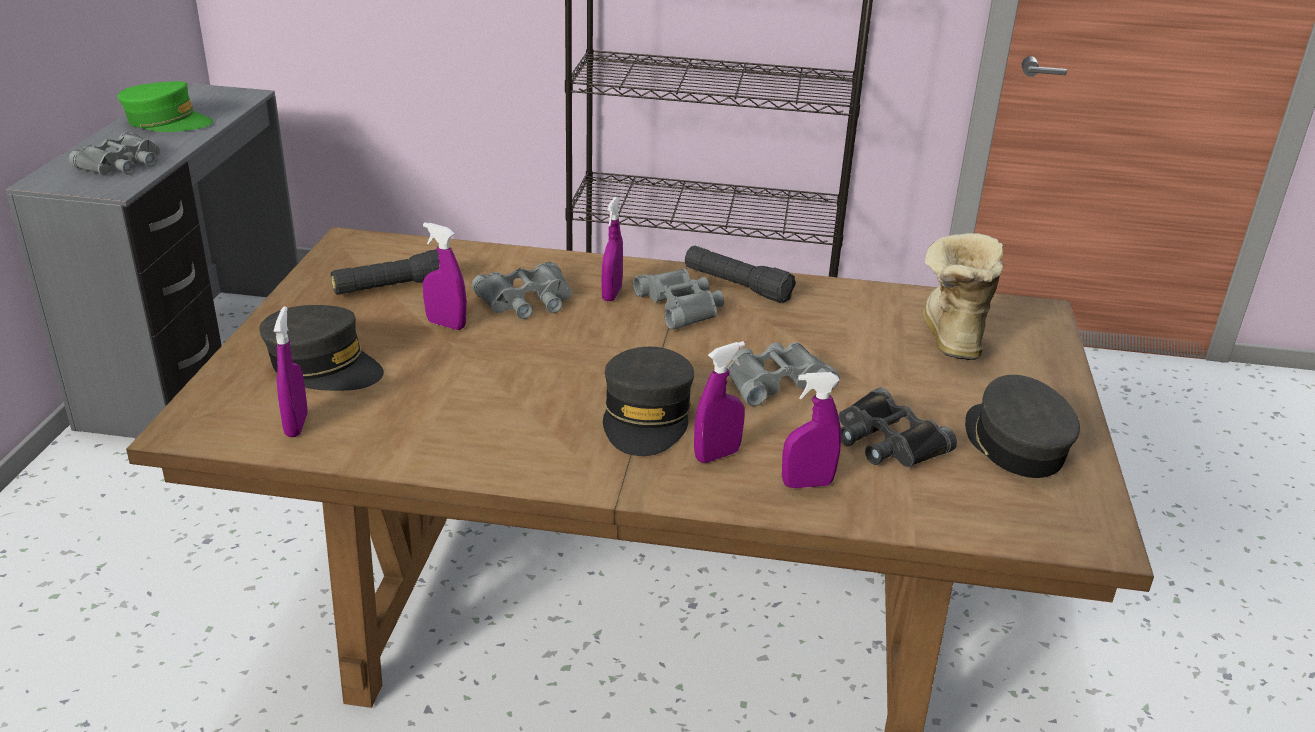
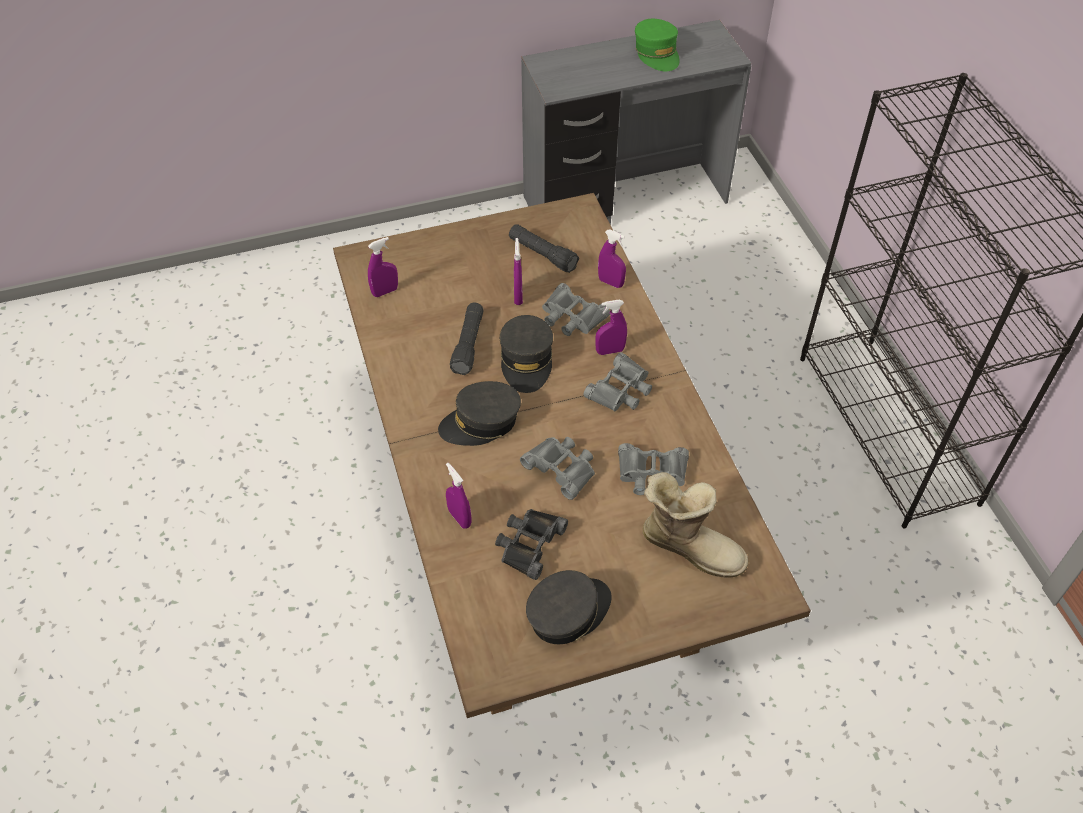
camera: 65 degrees right, 20 degrees up
grey binoculars [69,132,160,175] -> grey binoculars moved to [618,443,689,495]
grey cap [259,305,384,391] -> grey cap moved to [500,315,553,393]
black flashlight [685,246,796,303] -> black flashlight moved to [450,303,484,375]
purple spray bottle [694,341,745,463] -> purple spray bottle moved to [598,230,626,288]
boot [923,233,1003,360] -> boot turned 45 degrees clockwise [643,472,749,578]

